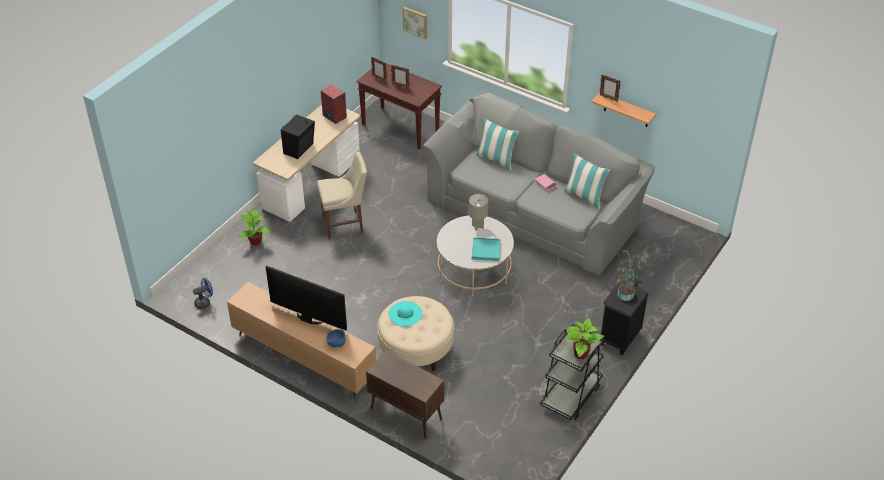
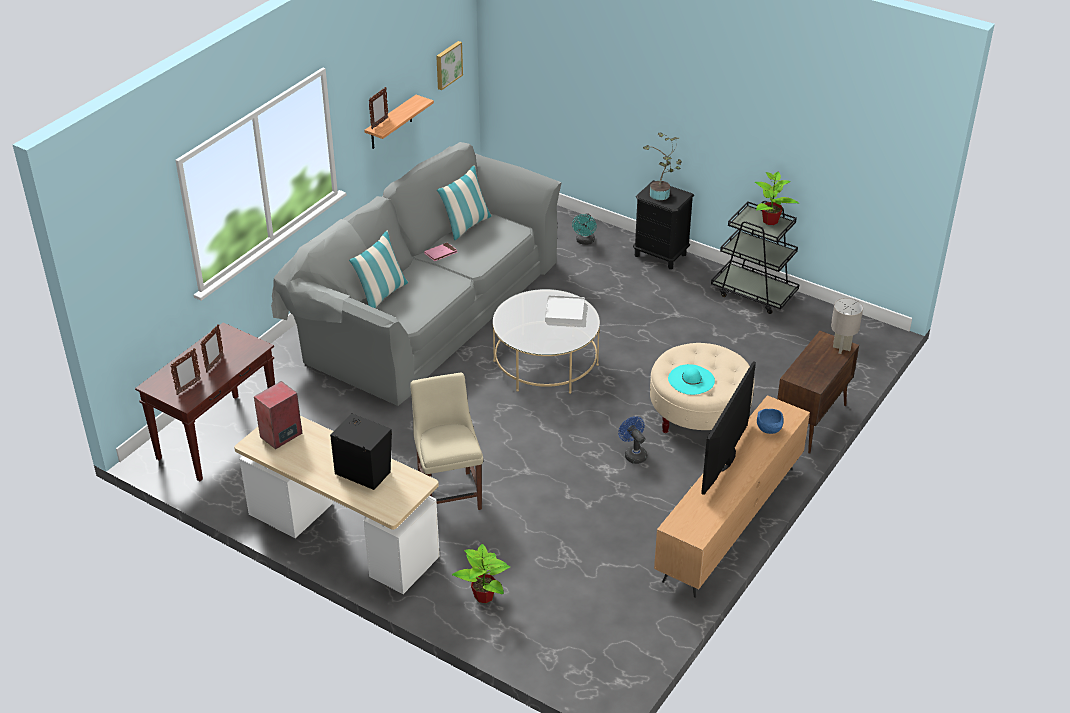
camera: 90 degrees left, 5 degrees down
blue fan [193,278,213,309] -> blue fan moved to [618,416,647,464]
picture [403,7,427,39] -> picture moved to [436,41,463,90]
grey table lamp [469,194,488,231] -> grey table lamp moved to [831,298,863,354]
turquoise tray [472,238,501,261] -> white tray [545,295,585,324]

